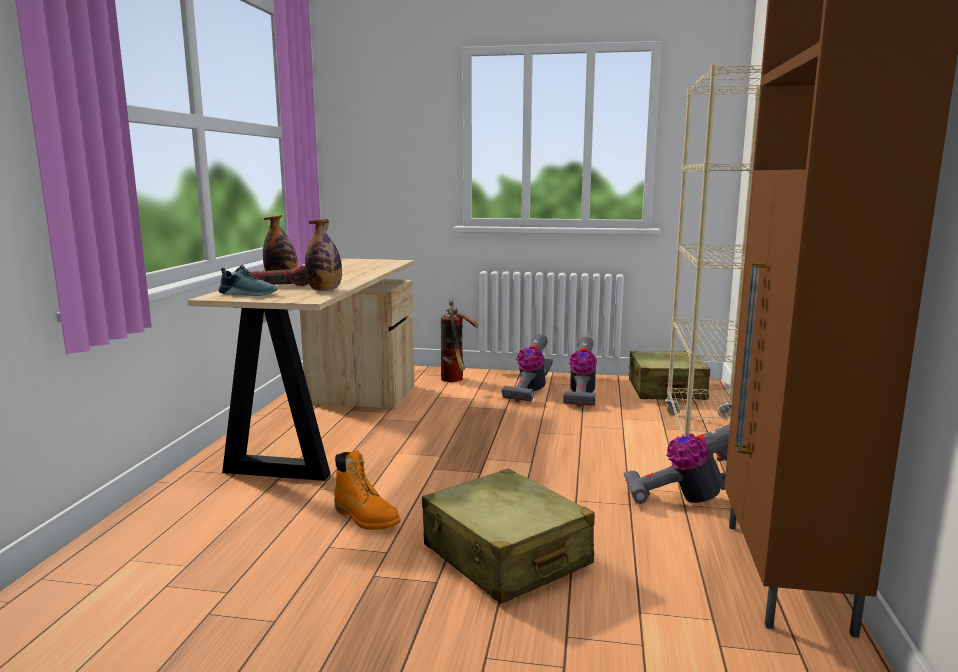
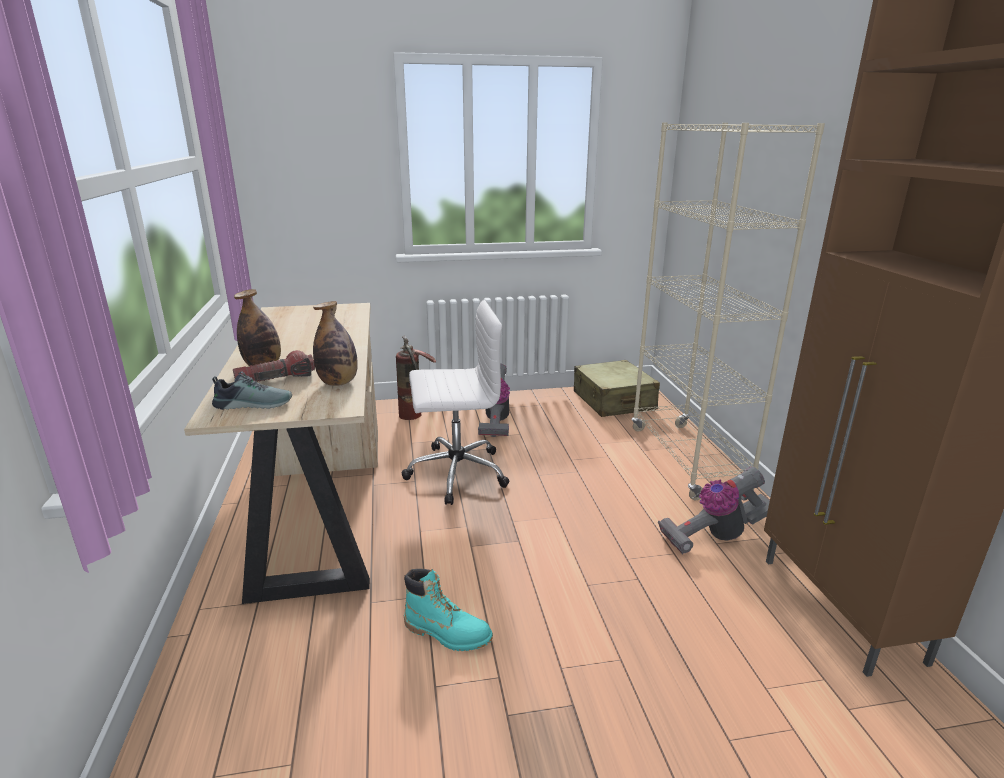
camera: 20 degrees left, 10 degrees up
orange boot [334,450,400,530] -> turquoise boot [404,569,493,651]
beige suitcase [422,469,595,604] -> none
vacuum cleaner [563,337,597,407] -> none
none -> white office chair [402,300,509,505]

